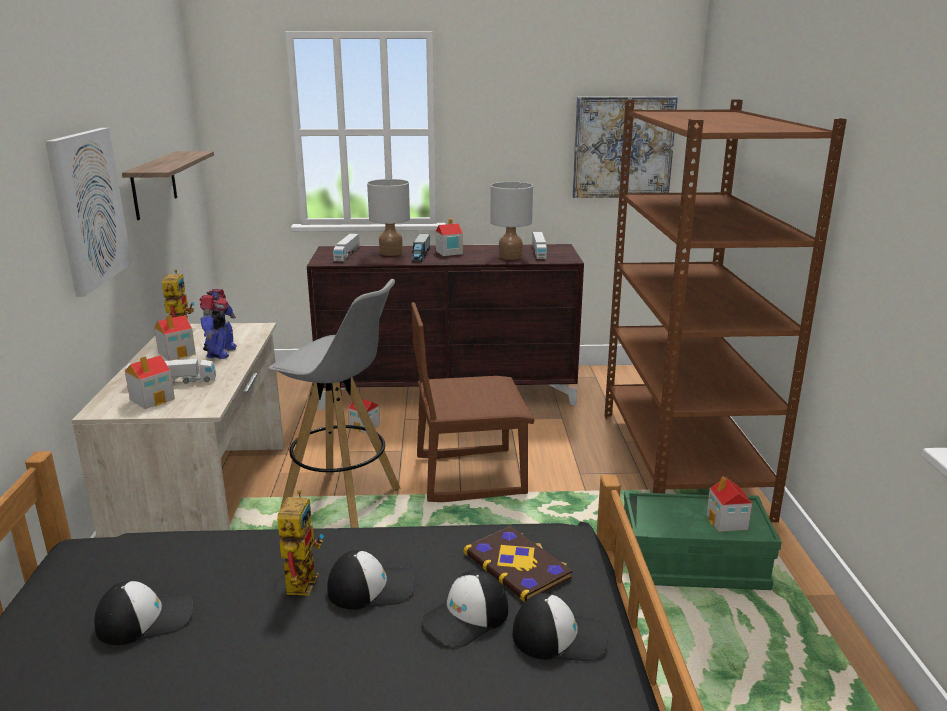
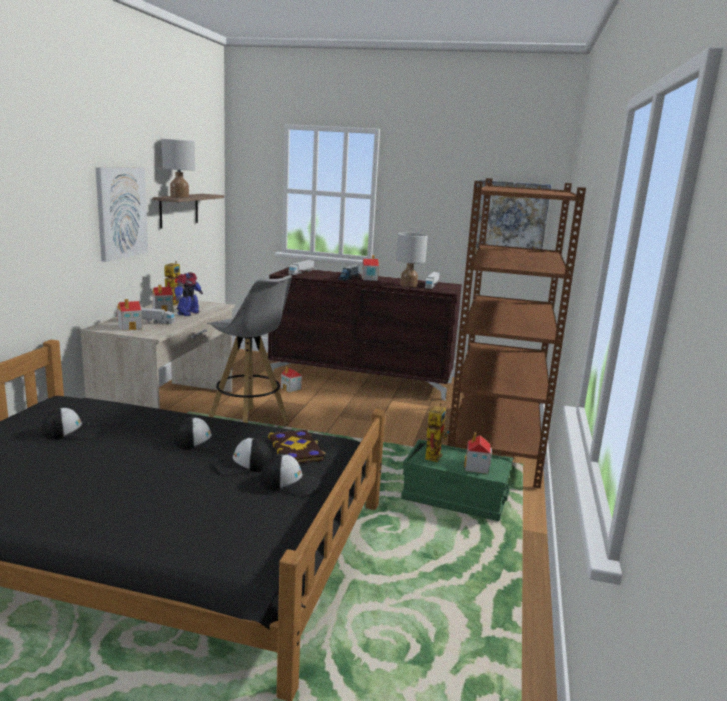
camera: 15 degrees right, 5 degrees down
toy robot [277,490,324,596] -> toy robot moved to [425,403,449,462]
grey table lamp [367,179,410,256] -> grey table lamp moved to [162,139,195,197]
brown chair [411,302,535,502] -> none

